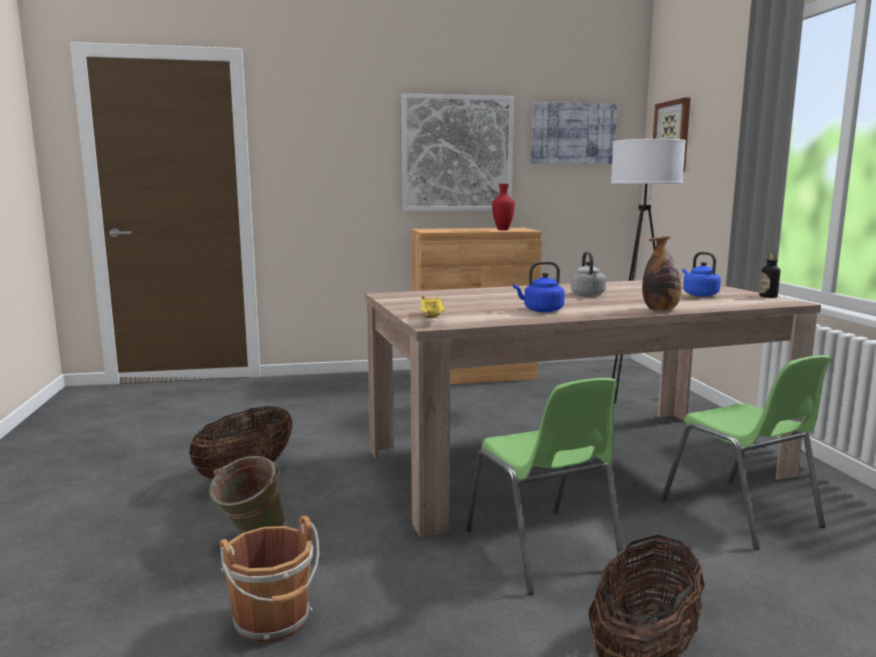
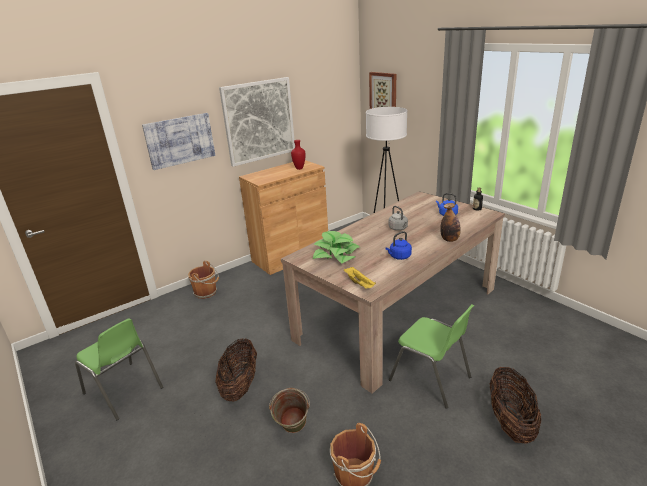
camera: 25 degrees left, 15 degrees up
picture [531,102,617,164] -> picture moved to [142,113,215,170]
green chair [661,355,832,549] -> green chair moved to [75,318,163,420]
none -> brown bucket [188,261,219,299]
none -> potted plant [313,231,360,264]

